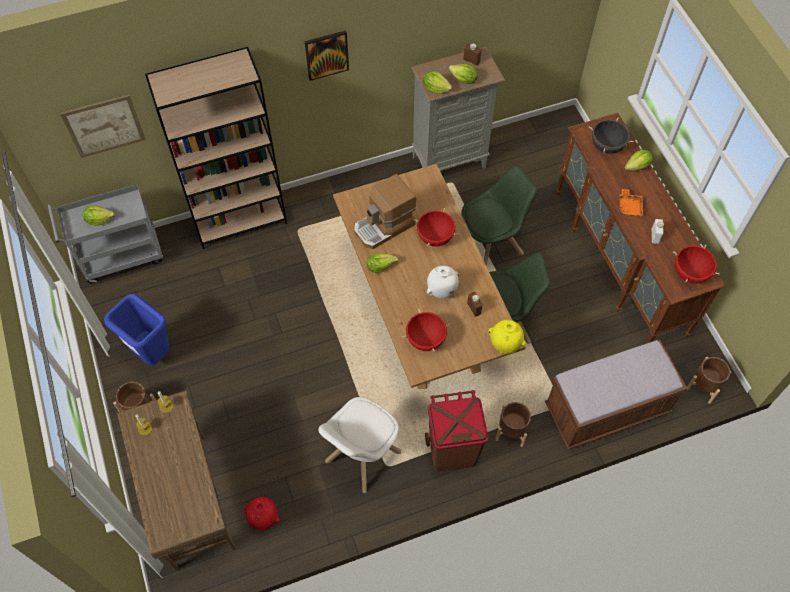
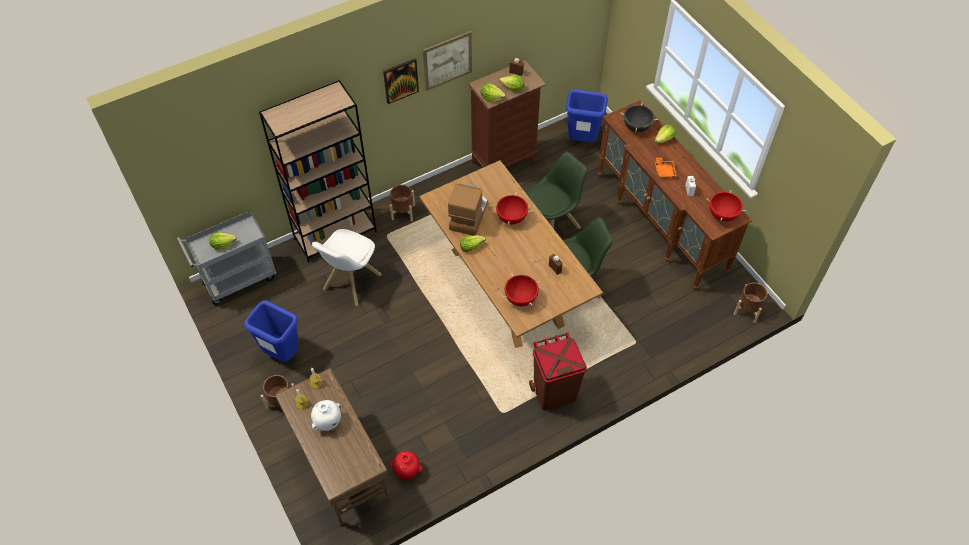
camera: 10 degrees left, 5 degrees down
picture [60,94,146,158] -> picture moved to [423,31,472,91]
white chair [319,397,401,493] -> white chair moved to [312,229,382,306]
coffee machine [354,174,416,249] -> coffee machine turned 150 degrees clockwise [448,184,487,236]
grey dresser [411,46,505,171] -> brown dresser [468,60,546,168]
white vase [427,266,459,298] -> white vase moved to [311,400,341,431]
yellow vase [488,320,526,353] -> none
brown planter [495,402,532,447] -> brown planter moved to [390,185,415,221]
brown bench [545,340,688,450] -> none
none -> blue trash can [566,89,608,142]

